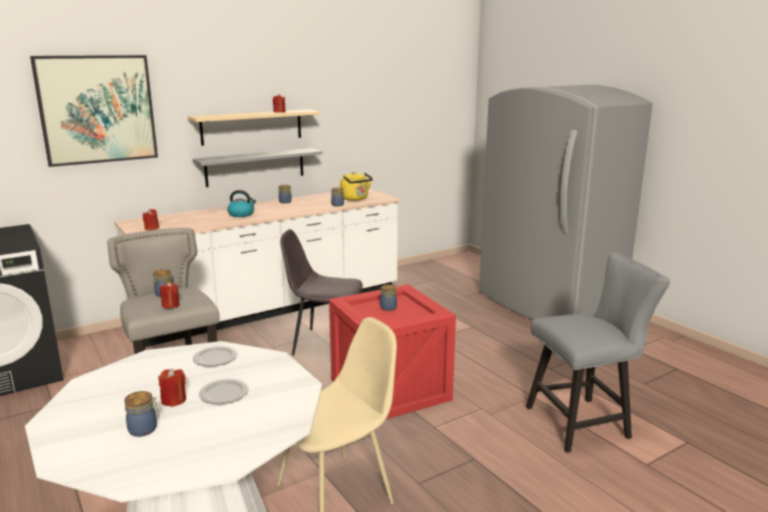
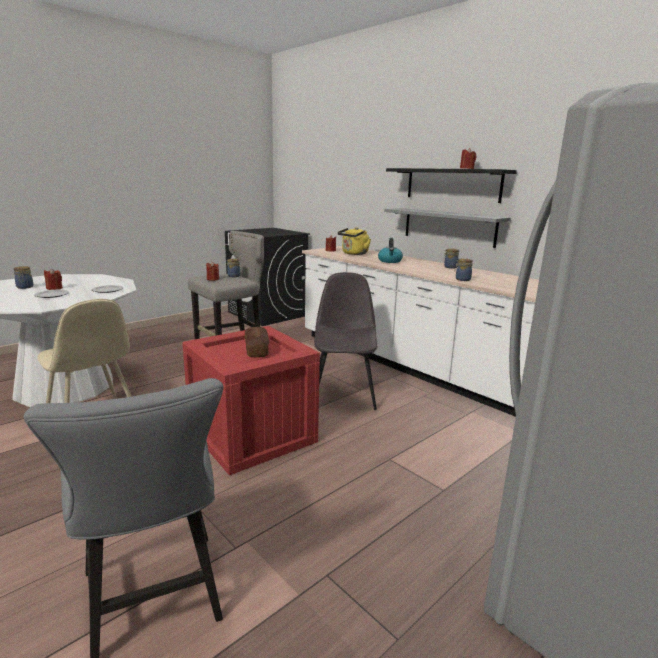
camera: 80 degrees right, 0 degrees up
picture [30,55,158,167] -> none
beige shelf [188,109,321,146] -> black shelf [386,168,517,203]
yellow kettle [340,172,373,201] -> yellow kettle moved to [338,227,371,255]
jar [380,284,397,311] -> bread [245,327,270,357]

